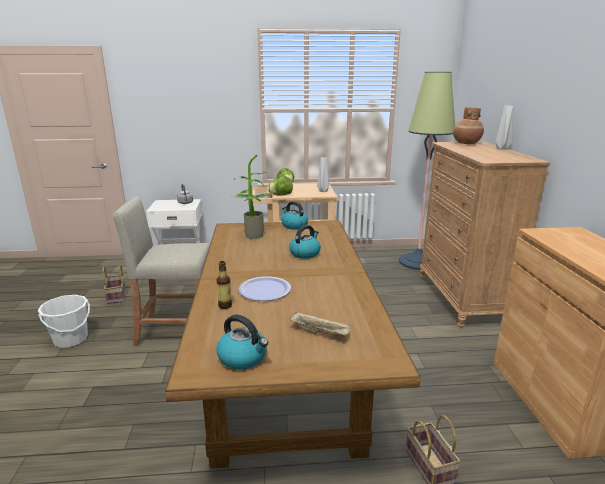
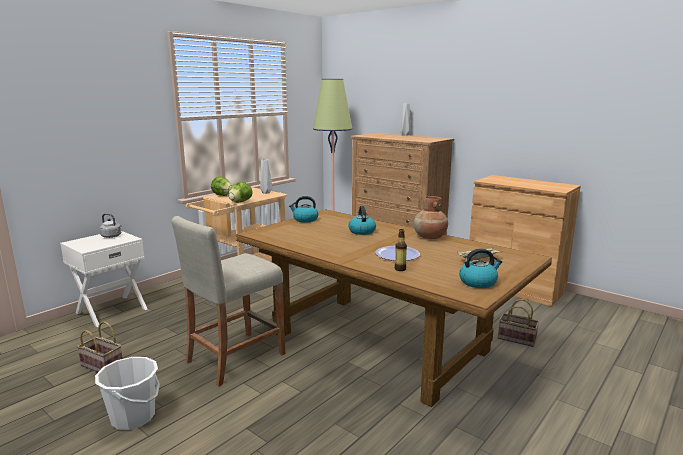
camera: 45 degrees left, 5 degrees down
potted plant [233,155,274,239] -> none
brown vase [453,107,484,144] -> brown vase moved to [413,196,448,239]

